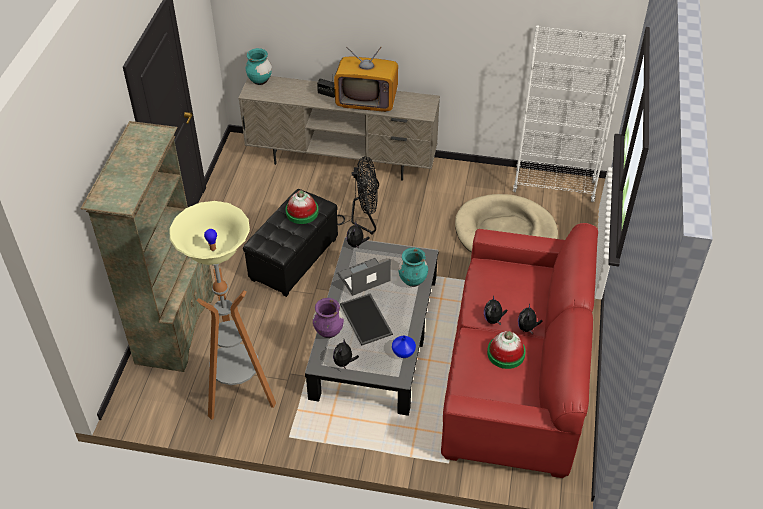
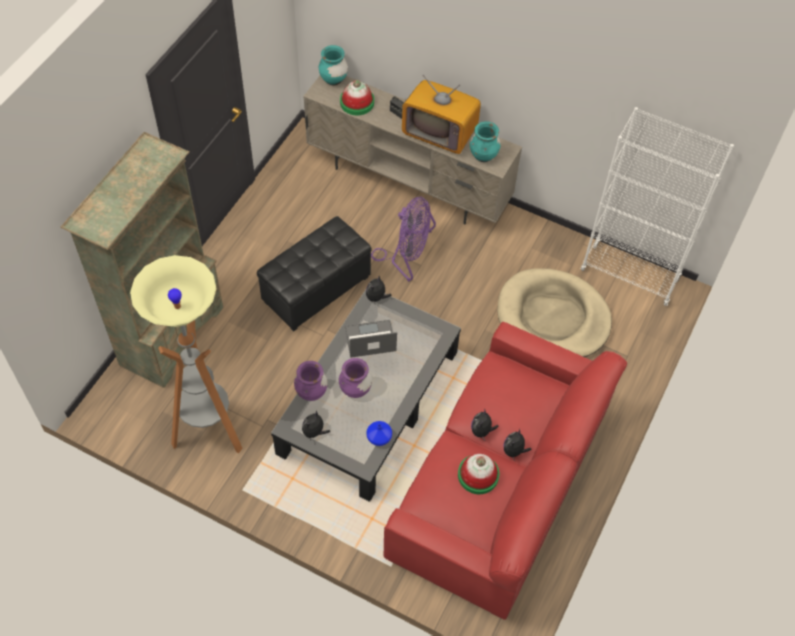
camera: 15 degrees right, 10 degrees up
hat [286,190,319,224] -> hat moved to [340,80,374,116]
black fan [337,156,379,235] -> purple fan [371,196,436,282]
tray [340,293,393,345] -> purple vase [339,358,372,398]
turquoise vase [398,248,428,287] -> turquoise vase moved to [470,121,501,162]

